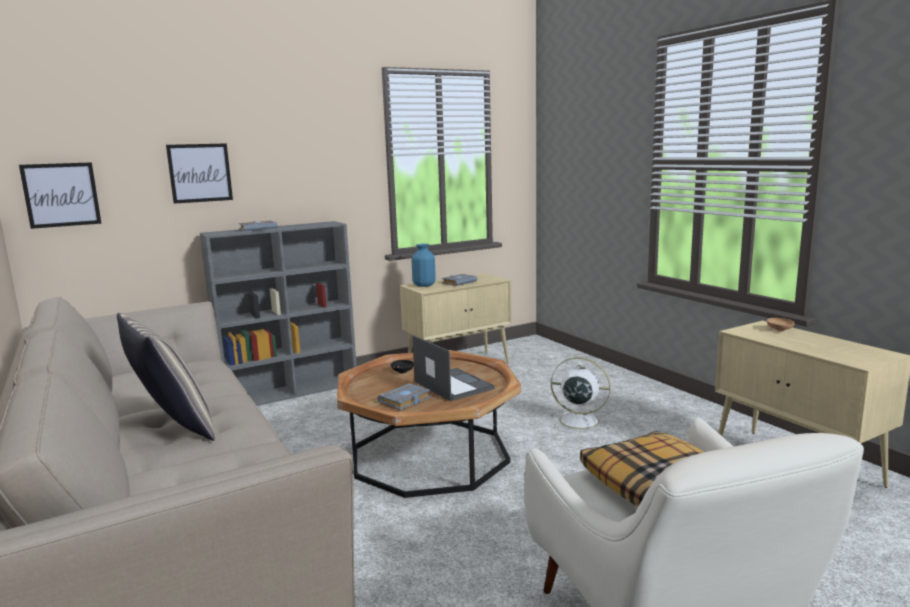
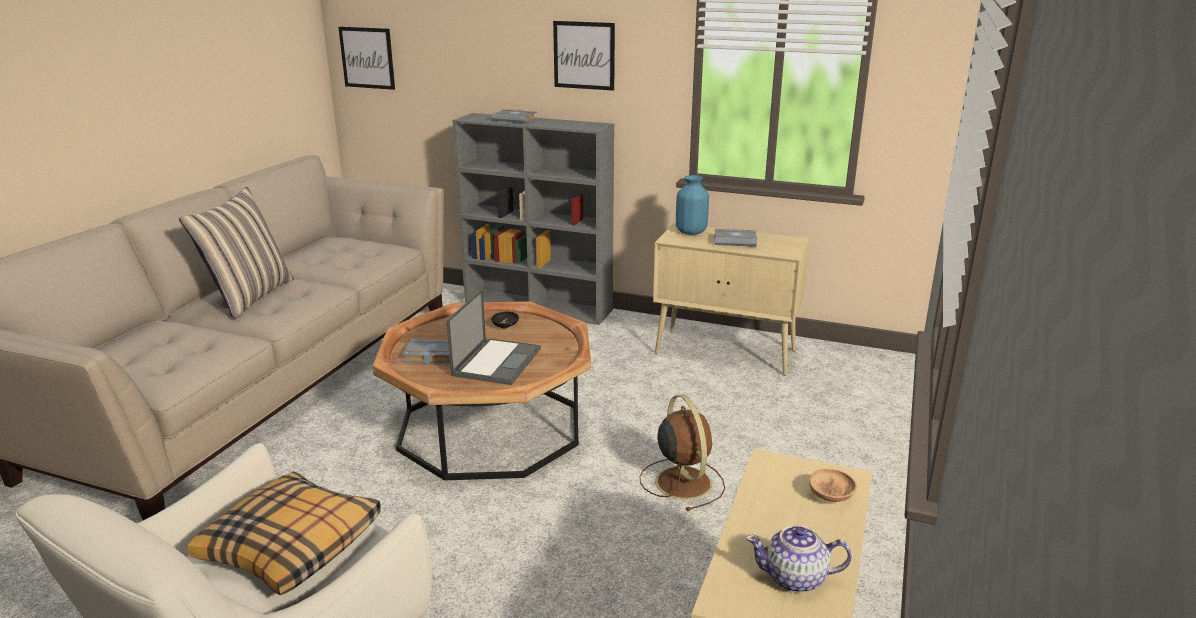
camera: 50 degrees right, 10 degrees up
picture [166,143,233,204] -> picture moved to [553,21,615,91]
white fan [549,357,610,432] -> brown fan [640,395,725,511]
none -> teapot [746,525,852,593]

